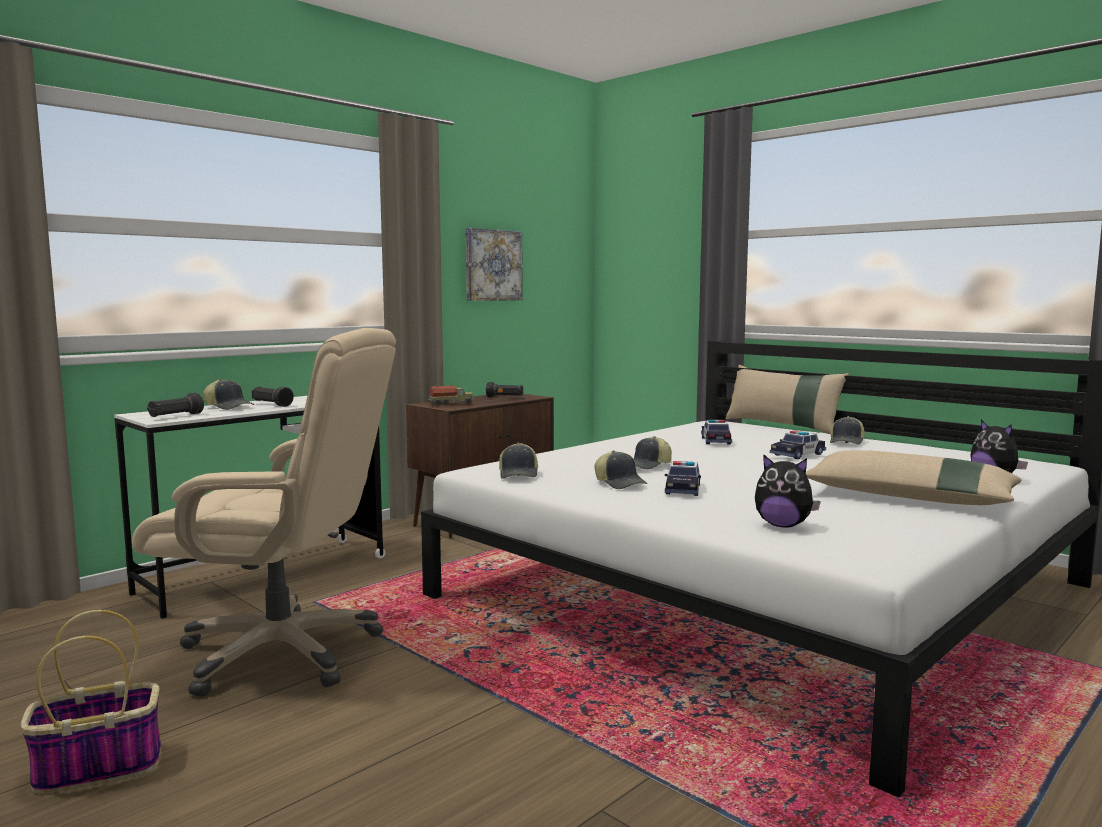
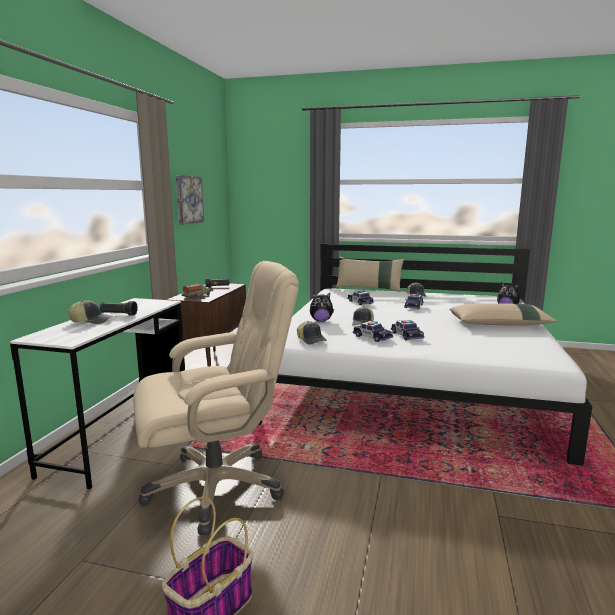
camera: 30 degrees left, 5 degrees up
black flashlight [147,393,204,417] -> none
cap [594,450,647,489] -> toy car [353,321,393,342]
plush toy [755,454,821,527] -> plush toy moved to [310,293,334,322]

